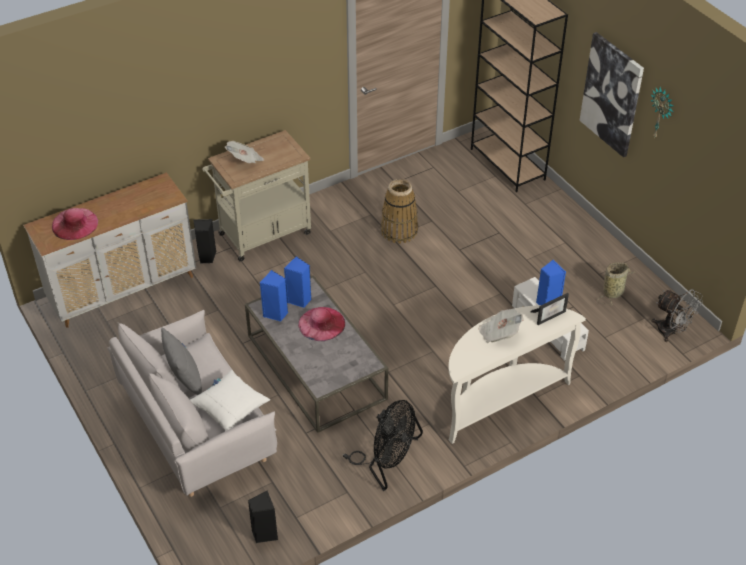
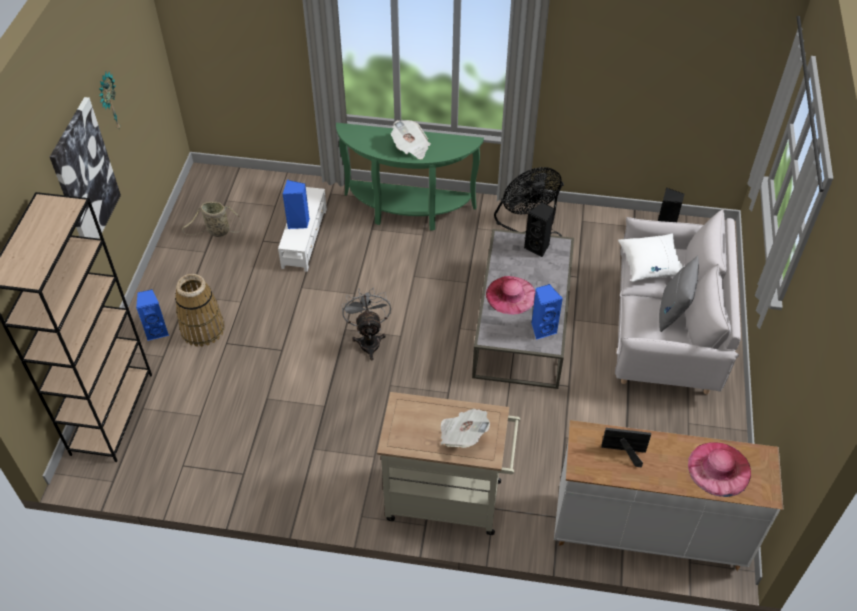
camera: 140 degrees left, 5 degrees up
black speaker [193,219,216,264] -> black speaker moved to [524,202,554,258]
blue speaker [284,256,312,308] -> blue speaker moved to [136,289,169,341]
basket [381,179,418,244] -> basket moved to [175,274,225,347]
white console table [448,305,586,444] -> green console table [336,123,484,231]
picture frame [531,293,569,325] -> picture frame moved to [601,428,651,468]
grey fan [651,289,703,342] -> grey fan moved to [342,288,391,361]

